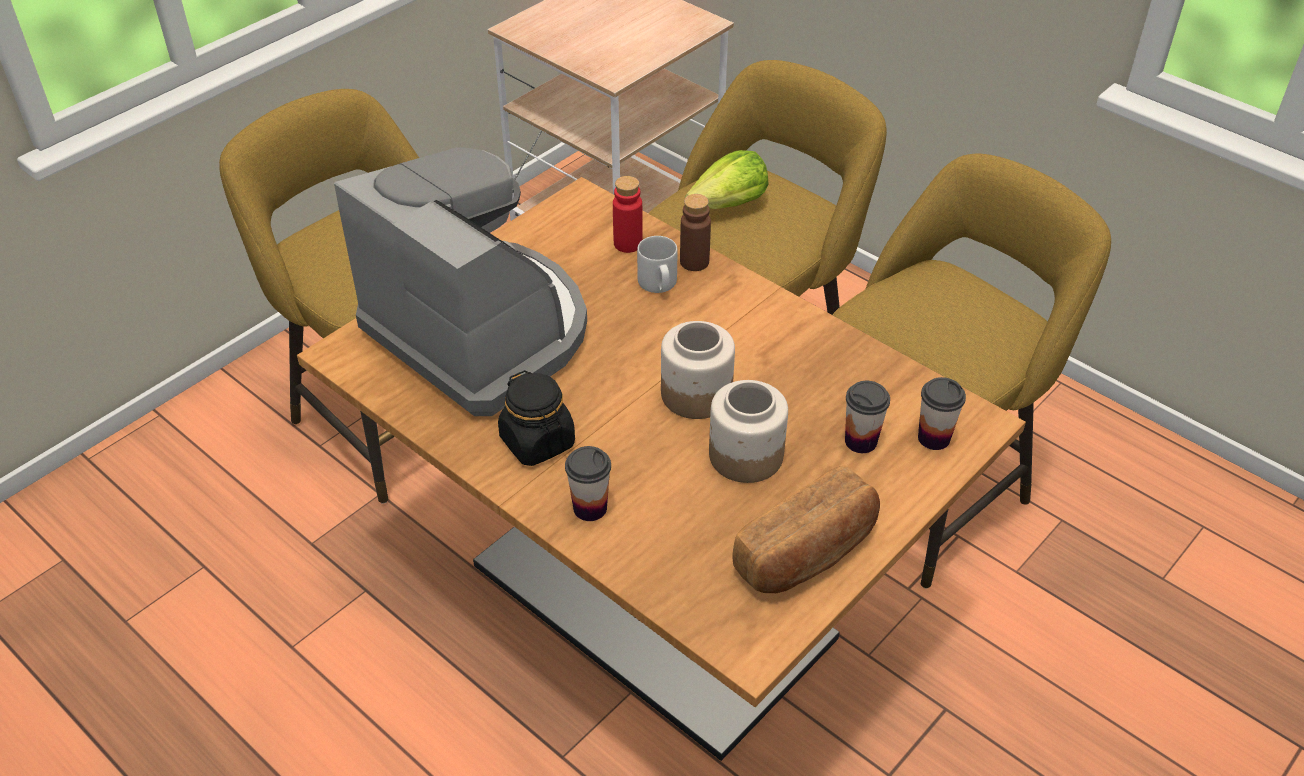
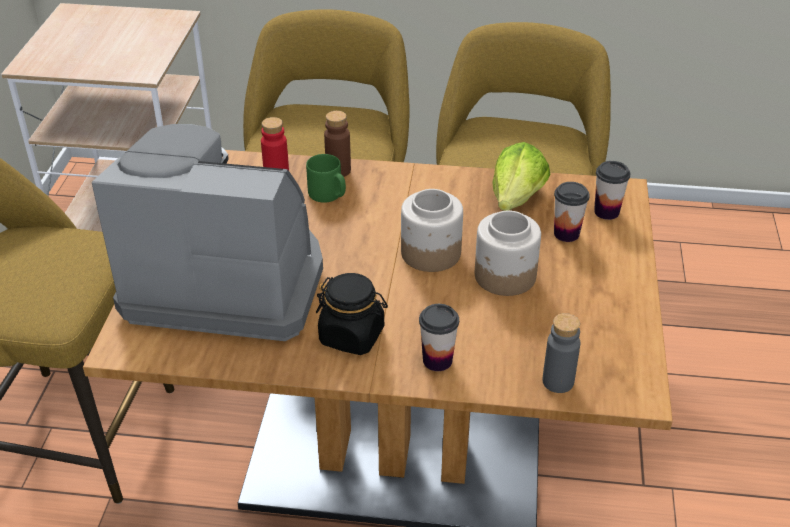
camera: 35 degrees left, 5 degrees down
grey mug [637,236,678,293] -> green mug [306,154,346,203]
lettuce [685,150,769,209] -> lettuce moved to [492,142,550,211]
bread [732,466,880,593] -> none
none -> grey bottle [543,313,580,393]

